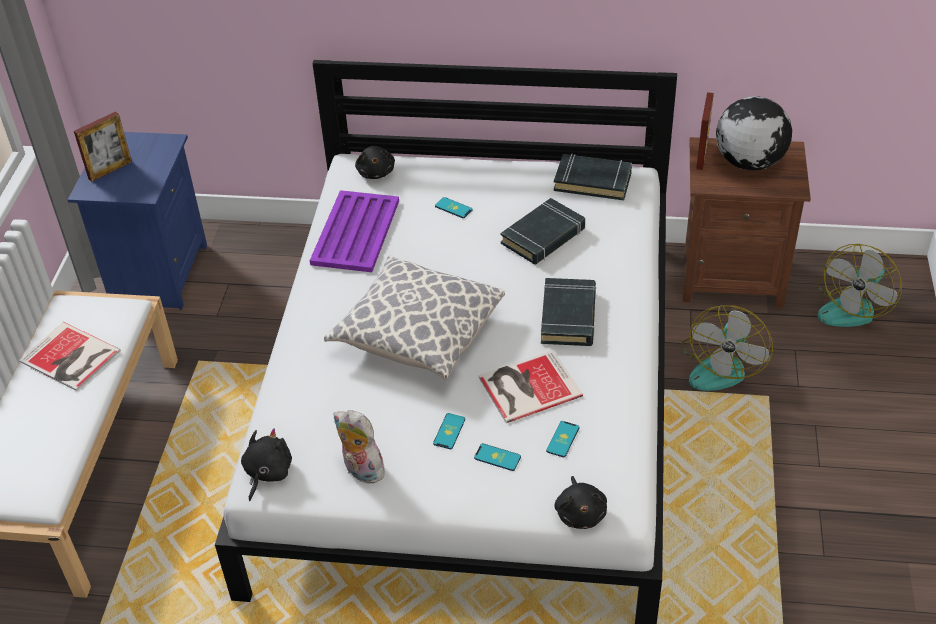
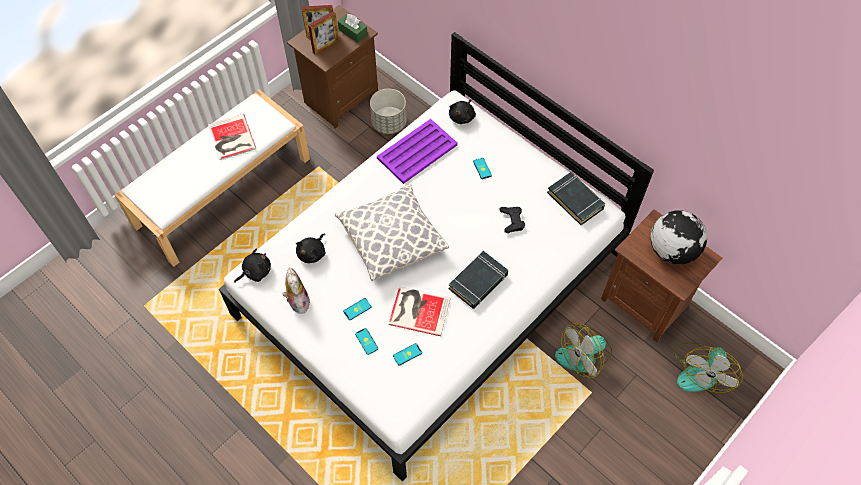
camera: 35 degrees right, 15 degrees up
blue nightstand [68,132,207,310] -> brown nightstand [287,5,378,129]
black book [501,198,585,265] -> black game controller [499,207,525,233]
black plush toy [554,476,607,529] -> black plush toy moved to [296,234,325,263]
picture frame [696,92,714,170] -> picture frame moved to [308,11,339,55]
fan [816,244,902,327] -> fan turned 45 degrees counterclockwise [673,343,743,393]
none -> green tissue box [338,14,368,43]
none -> grey planter [370,89,406,134]

